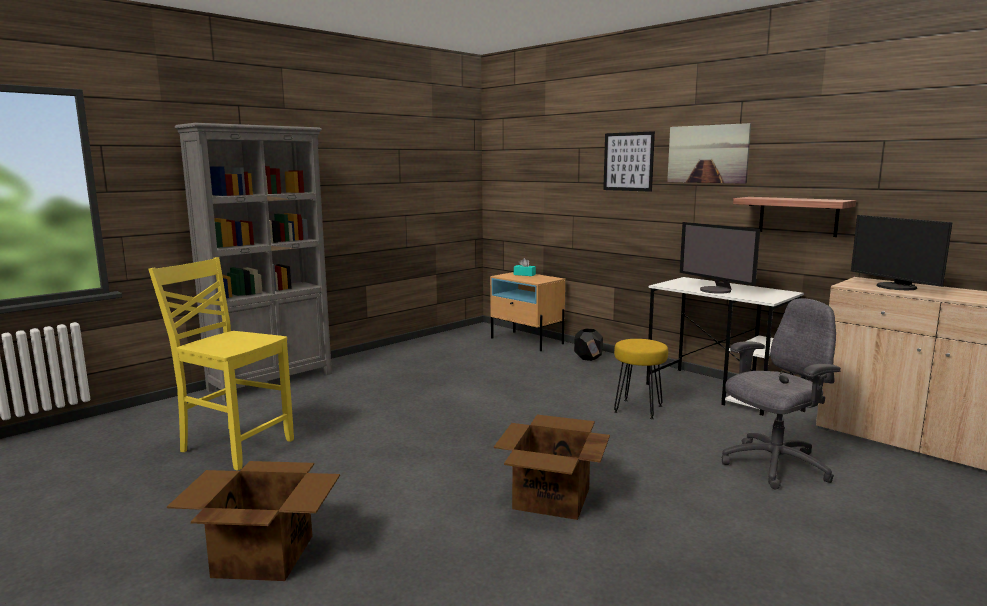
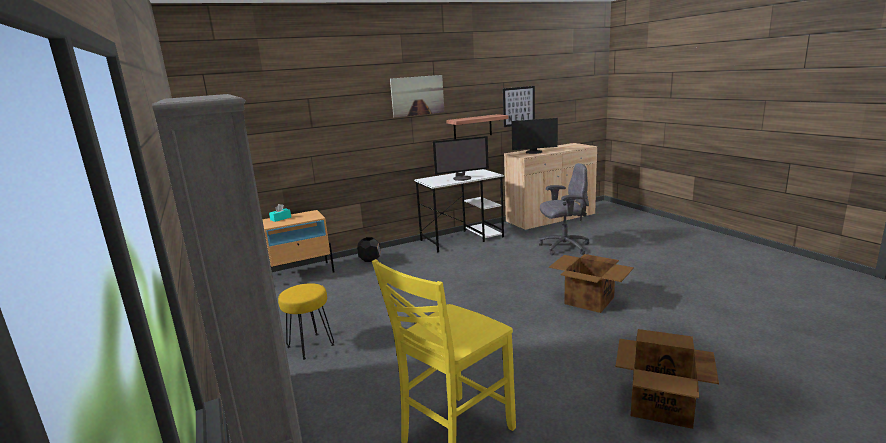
camera: 70 degrees left, 5 degrees up
picture [603,131,655,192] -> picture moved to [503,86,535,127]
yellow stool [614,339,668,419] -> yellow stool moved to [278,283,334,360]
grey office chair [722,298,841,489] -> grey office chair turned 90 degrees clockwise [539,163,589,255]

